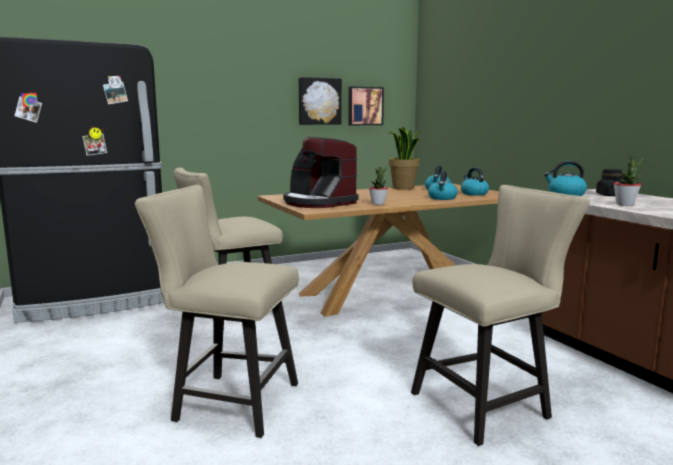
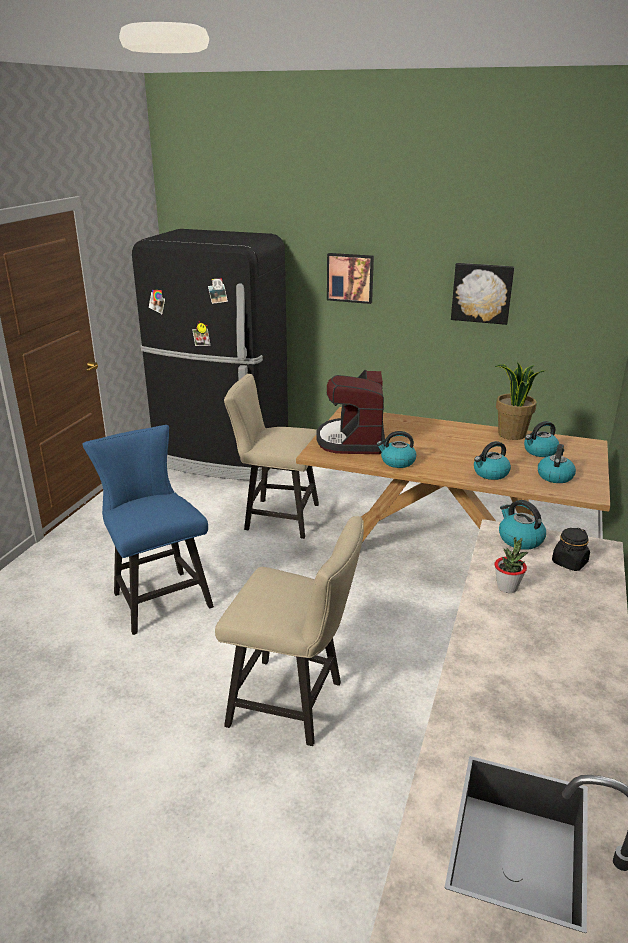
camera: 45 degrees right, 15 degrees up
beige chair [135,185,299,438] -> blue chair [82,425,214,635]
picture [348,87,384,125] -> picture moved to [327,253,374,304]
potted plant [369,166,388,205] -> kettle [376,431,416,468]

